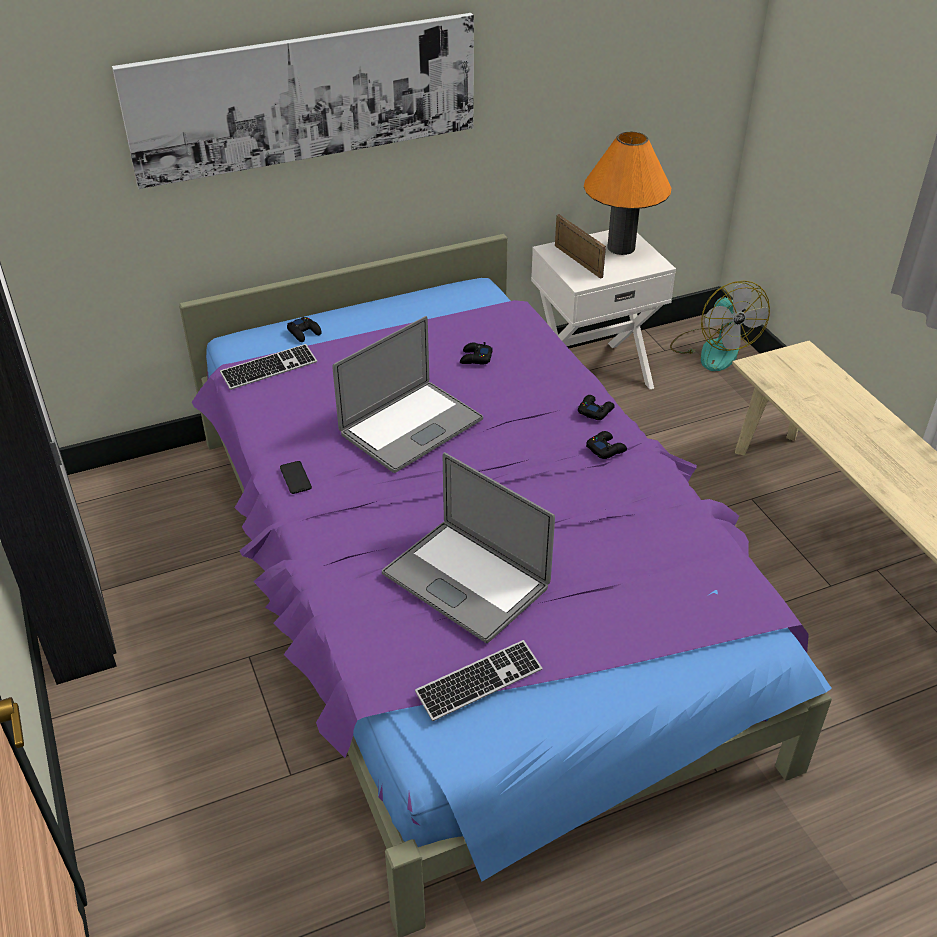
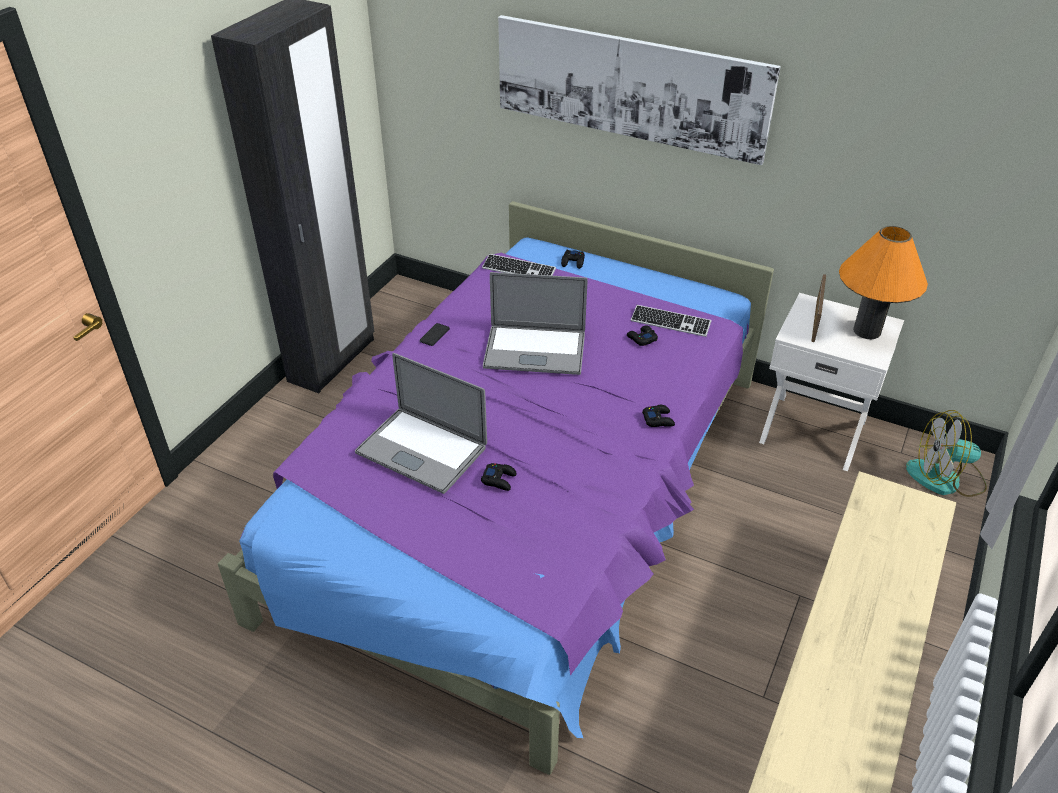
camera: 50 degrees right, 0 degrees up
laptop [382,452,555,643] -> laptop turned 60 degrees counterclockwise [355,353,487,494]
keyboard [415,640,542,721] -> keyboard moved to [631,305,711,337]
black game controller [586,431,627,459] -> black game controller moved to [481,463,517,491]
fan [670,281,770,371] -> fan turned 60 degrees clockwise [906,410,987,497]

